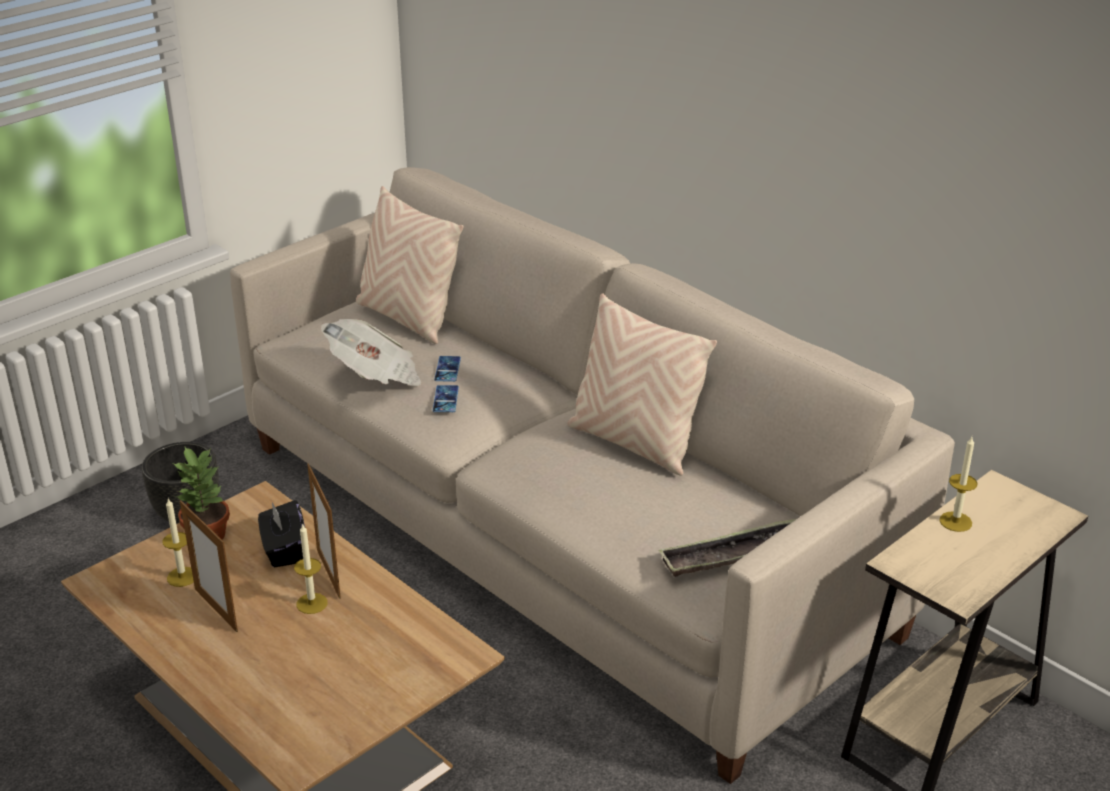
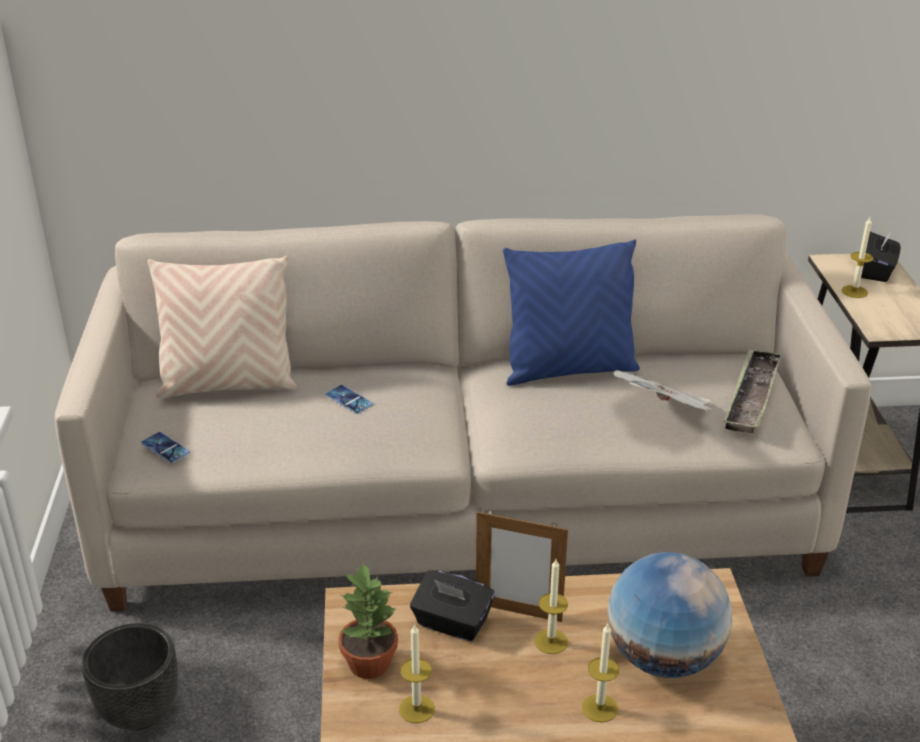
camera: 50 degrees left, 0 degrees up
picture frame [180,500,238,632] -> none
newspaper [321,319,421,386] -> newspaper moved to [613,370,712,412]
phone [433,385,459,412] -> phone moved to [141,432,190,463]
beige pillow [567,293,717,476] -> blue pillow [503,239,640,386]
none -> candle [582,623,619,722]
none -> globe [607,552,732,678]
none -> black tissue box [861,232,901,282]

